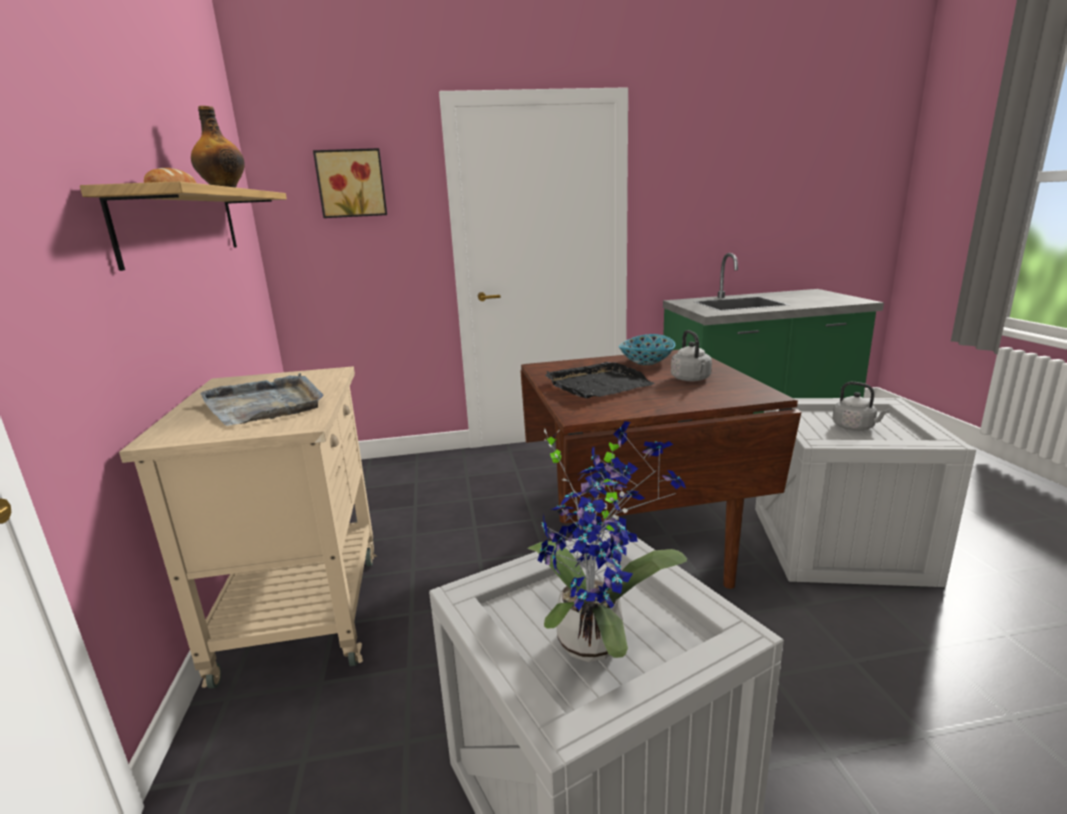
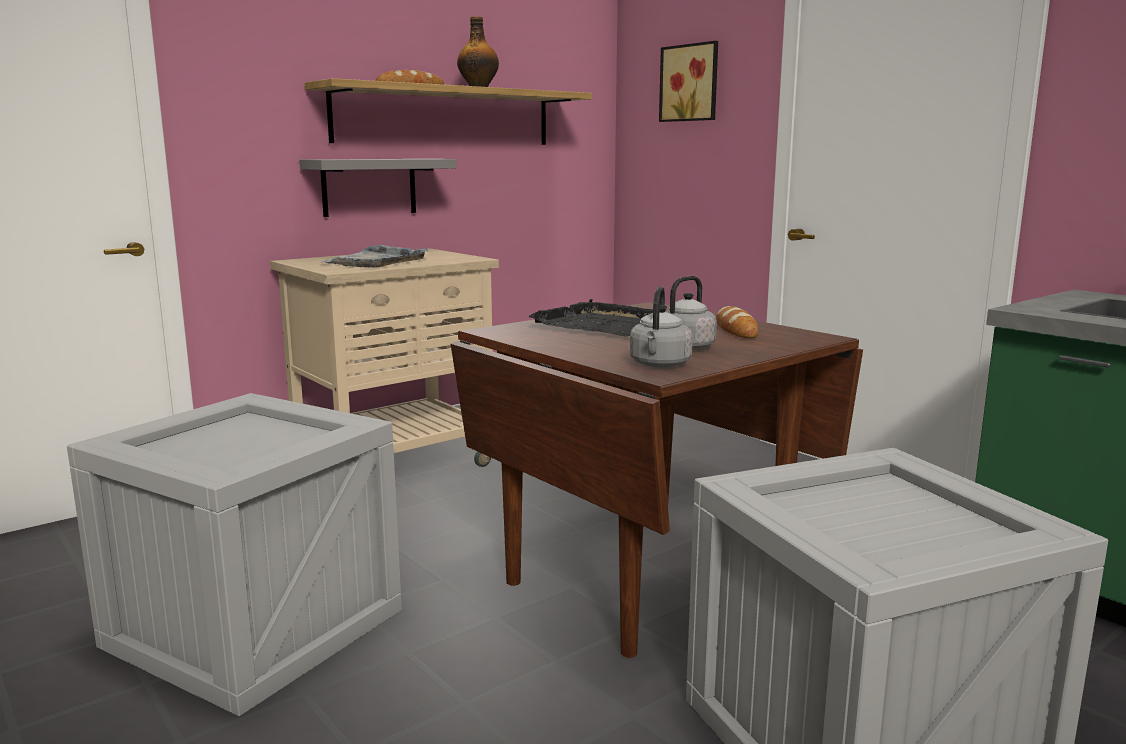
camera: 60 degrees right, 5 degrees down
potted plant [527,421,687,662] -> none
bowl [619,334,675,365] -> bread [716,306,758,338]
grey kettle [832,382,890,431] -> grey kettle moved to [630,286,693,368]
none -> grey shelf [299,159,456,217]

